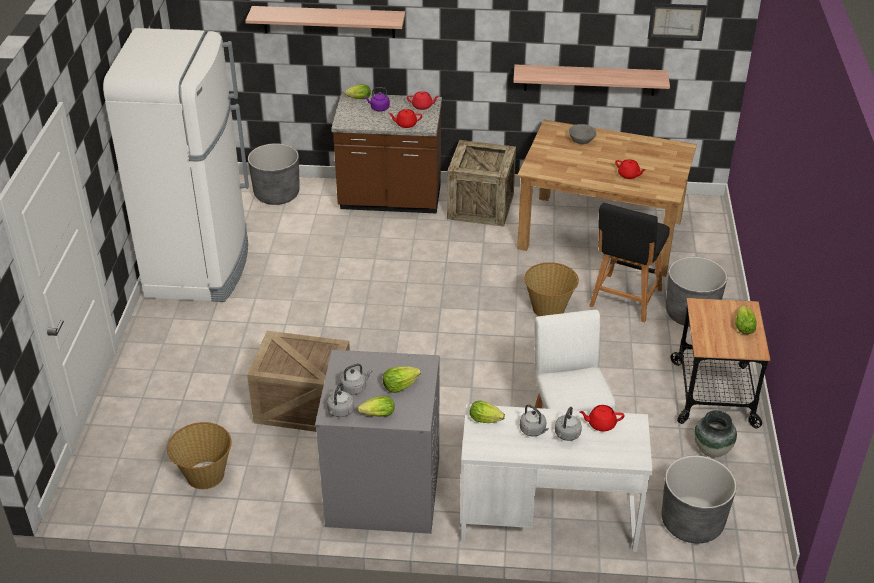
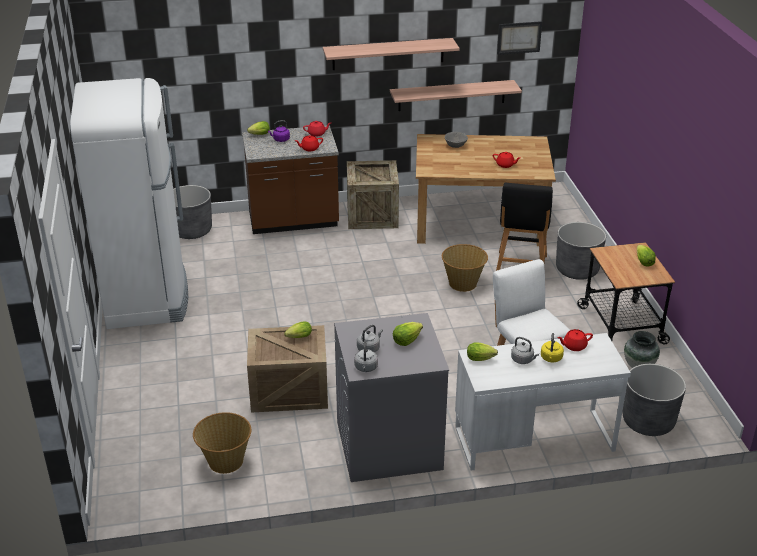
camera: 15 degrees left, 5 degrees down
shelf [245,6,405,38] -> shelf moved to [323,38,460,70]
lettuce [358,396,394,417] -> lettuce moved to [284,321,312,338]
grey kettle [555,407,582,441] -> yellow kettle [541,333,564,362]

